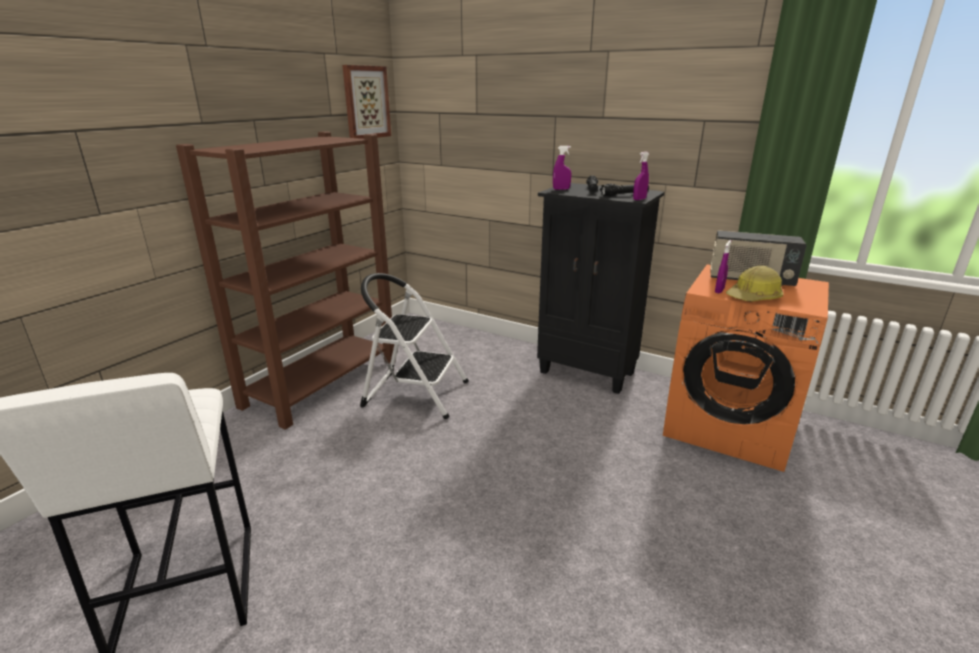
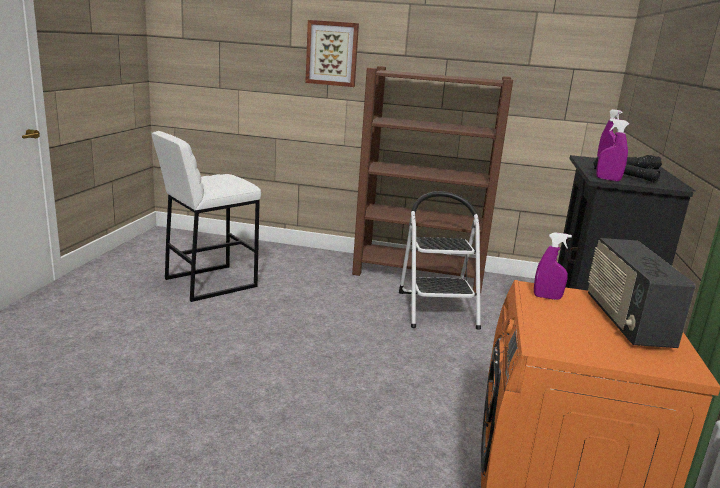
camera: 70 degrees right, 5 degrees down
picture [342,65,391,139] -> picture moved to [305,20,359,87]
hard hat [726,266,783,302] -> none

